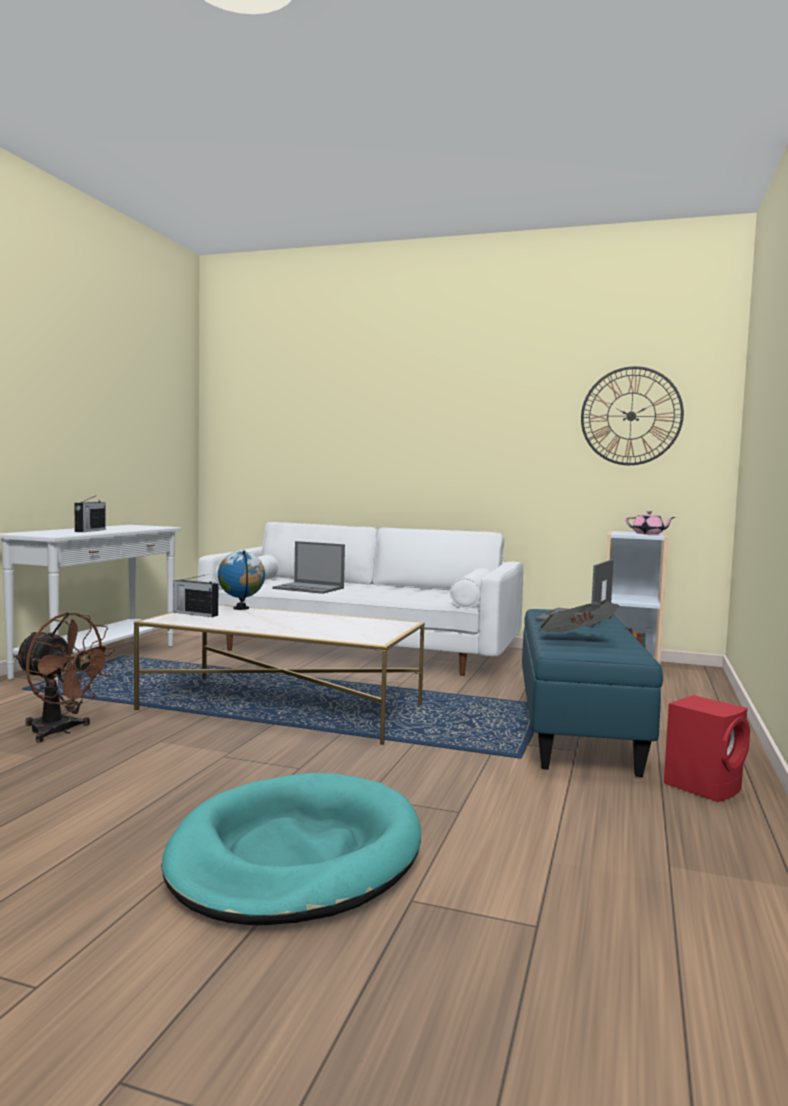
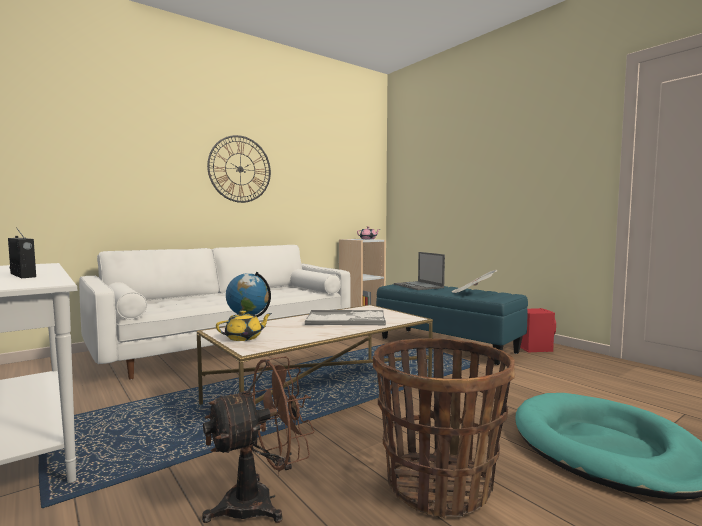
camera: 55 degrees left, 0 degrees up
radio [173,574,218,617] -> yellow teapot [216,310,272,341]
laptop [272,541,345,594] -> none
wall clock [581,366,684,465] -> wall clock moved to [207,135,271,203]
none -> tray [305,310,386,325]
none -> basket [373,338,515,518]

